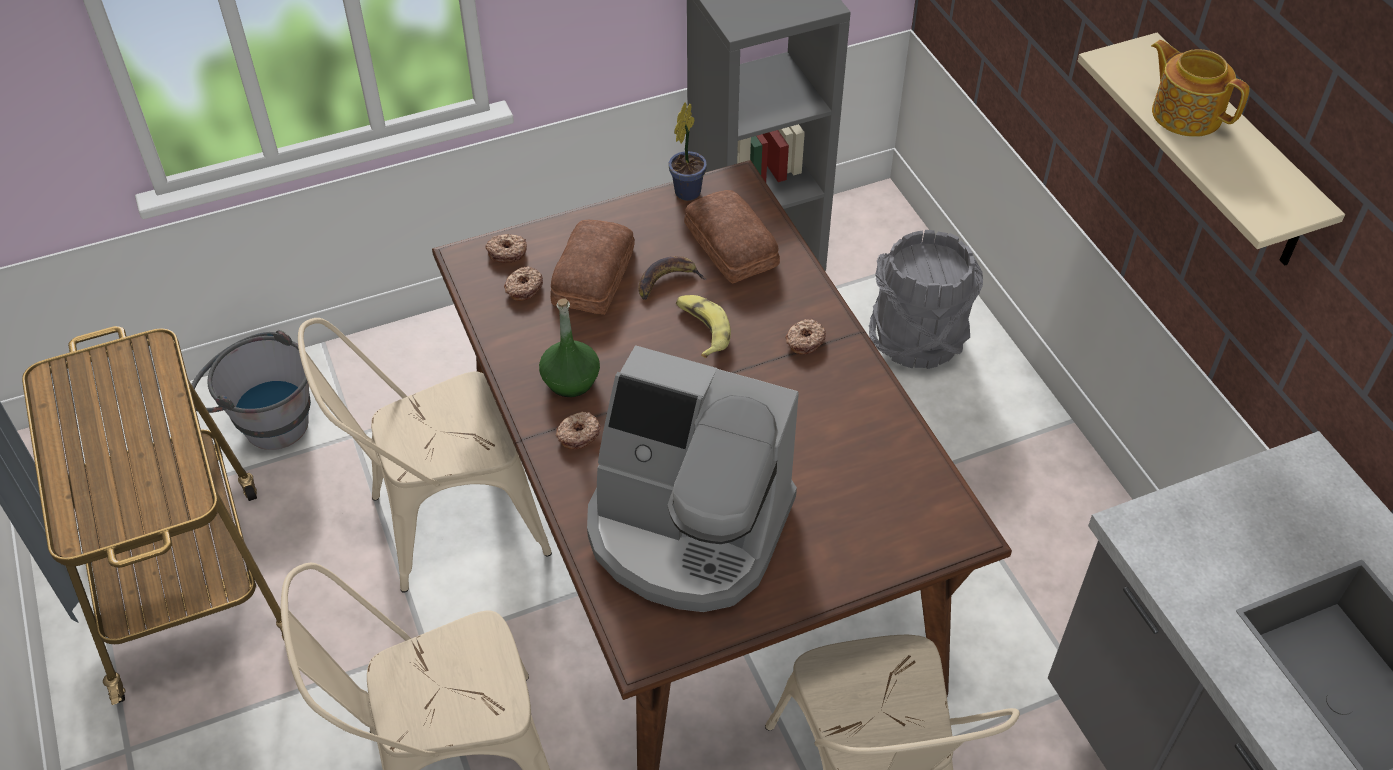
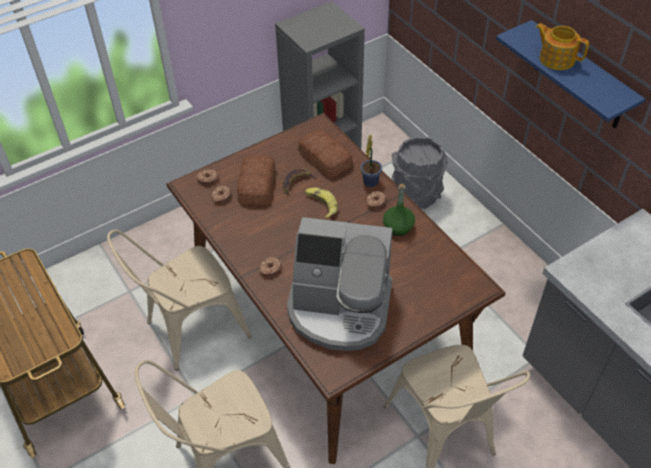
camera: 10 degrees left, 0 degrees up
grey bucket [191,330,311,450] -> none
green bottle [539,298,600,397] -> green bottle moved to [383,184,415,236]
potted plant [669,102,707,201] -> potted plant moved to [361,135,382,187]
beige shelf [1078,33,1345,266] -> blue shelf [496,20,645,128]

